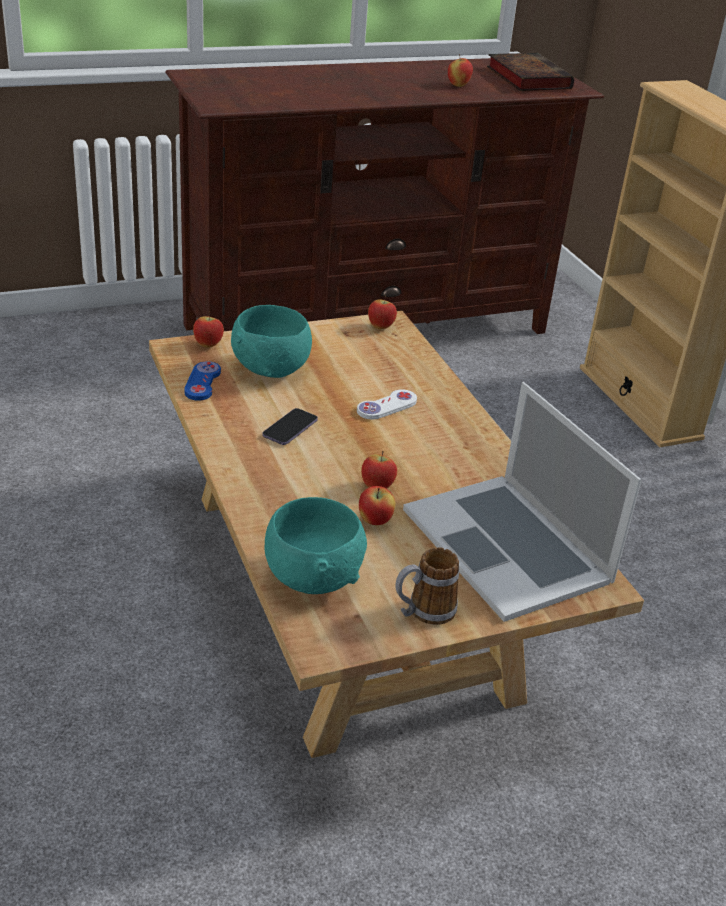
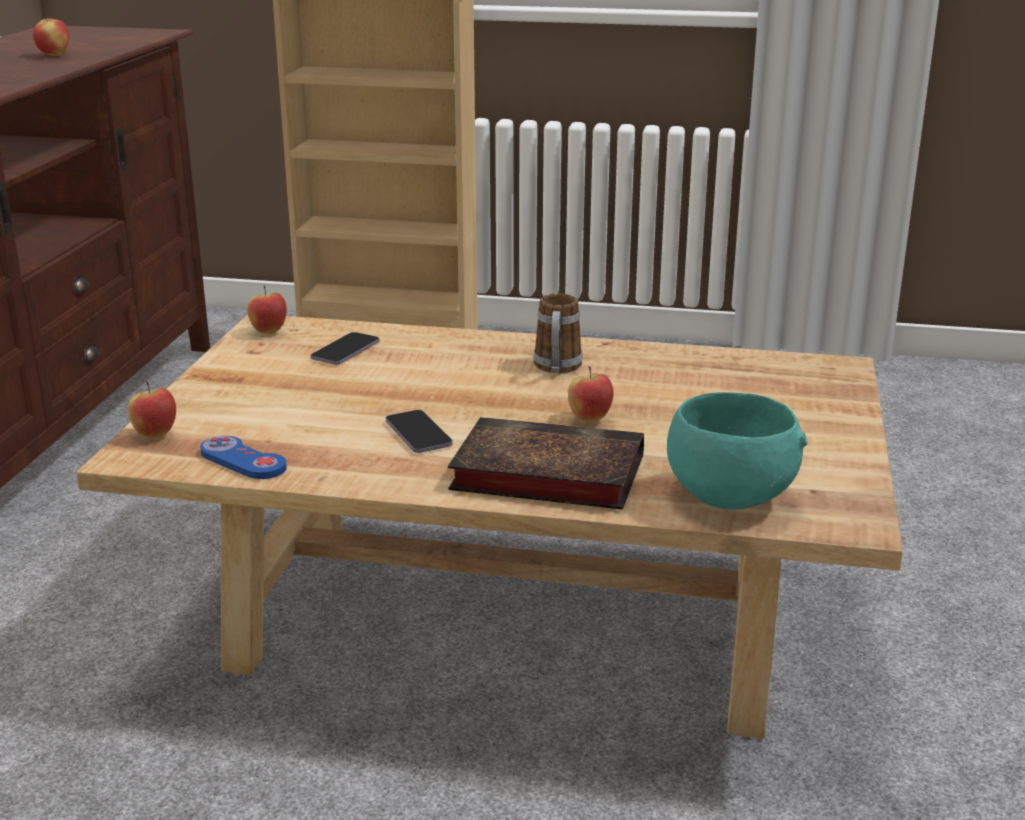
camera: 55 degrees left, 10 degrees down
turquoise bowl [231,305,312,378] -> none
white game controller [357,389,417,419] -> none
apple [359,486,395,525] -> none
mug [395,547,459,625] -> mug moved to [534,293,583,373]
laptop [403,382,642,622] -> none
book [487,53,574,91] -> book moved to [448,417,644,510]
none -> phone [311,332,379,365]

